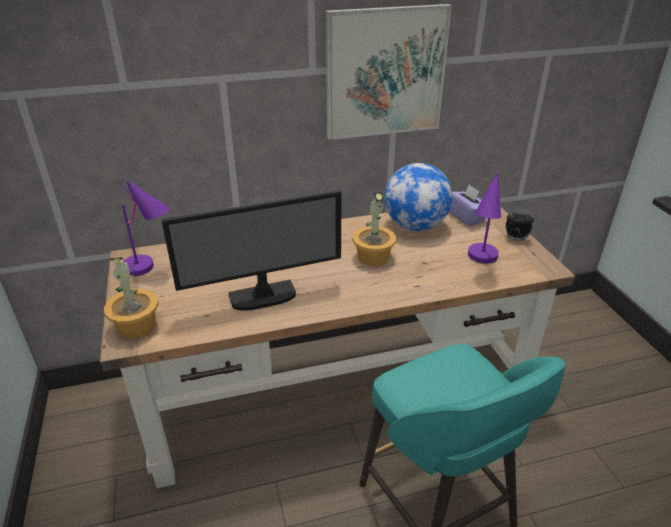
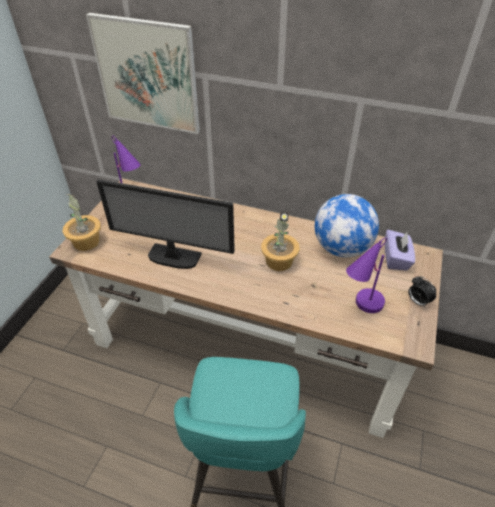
camera: 35 degrees right, 10 degrees up
picture [326,4,452,140] -> picture moved to [86,13,200,134]

